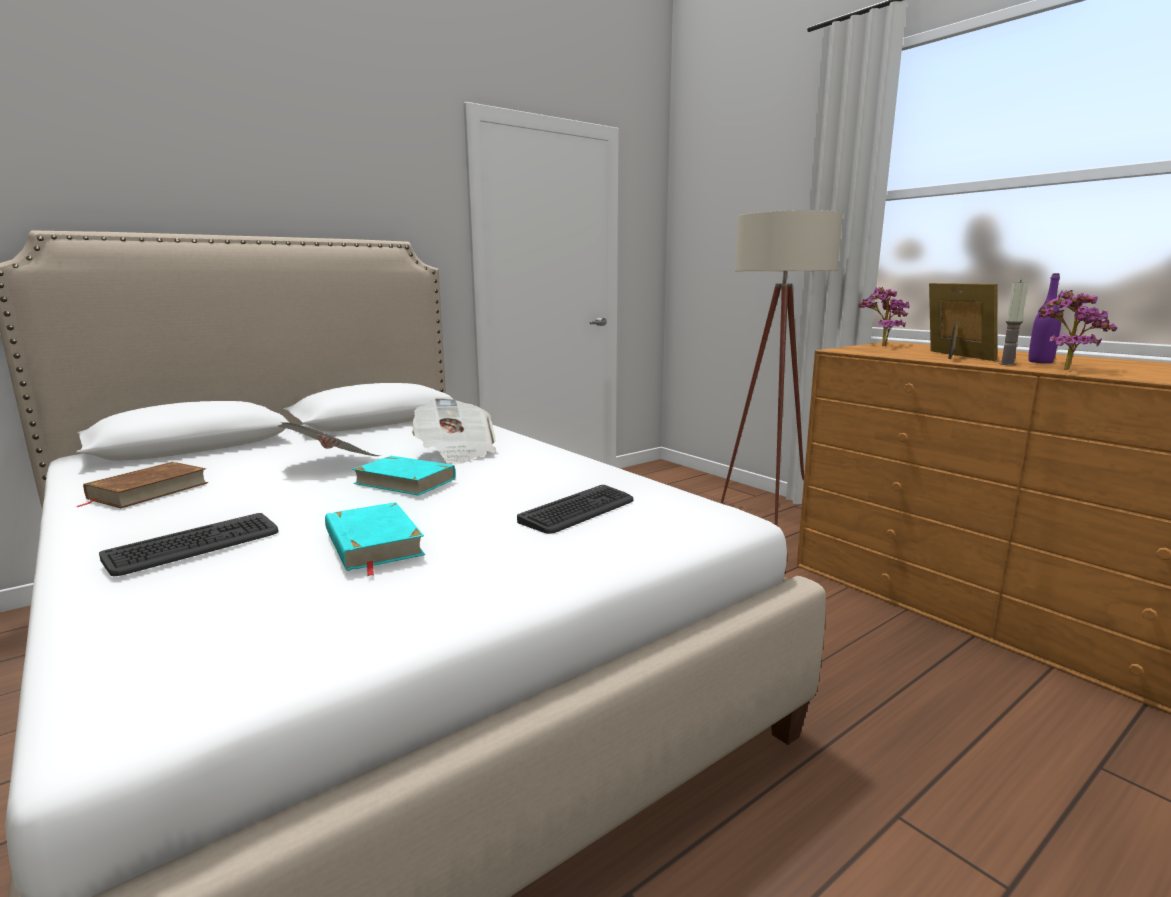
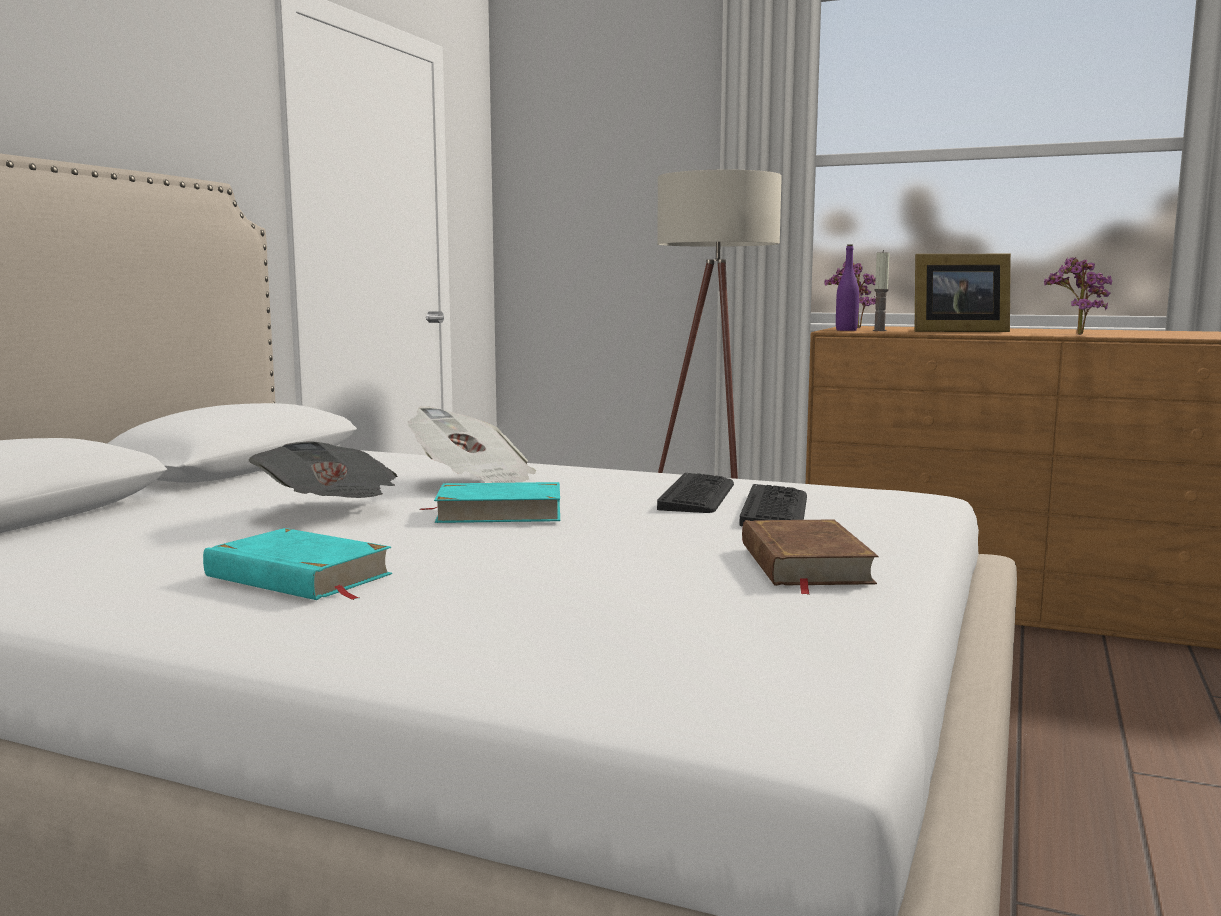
camera: 30 degrees left, 5 degrees down
brown book [78,462,208,508] -> brown book moved to [742,520,878,595]
keyboard [99,513,279,576] -> keyboard moved to [657,473,734,513]
turquoise book [325,502,425,576] -> turquoise book moved to [203,528,392,600]
picture frame [929,283,998,361] -> picture frame turned 135 degrees clockwise [915,254,1011,332]
candle [999,280,1028,365] -> candle moved to [873,250,890,331]
purple bottle [1028,273,1061,363] -> purple bottle moved to [836,244,859,331]

